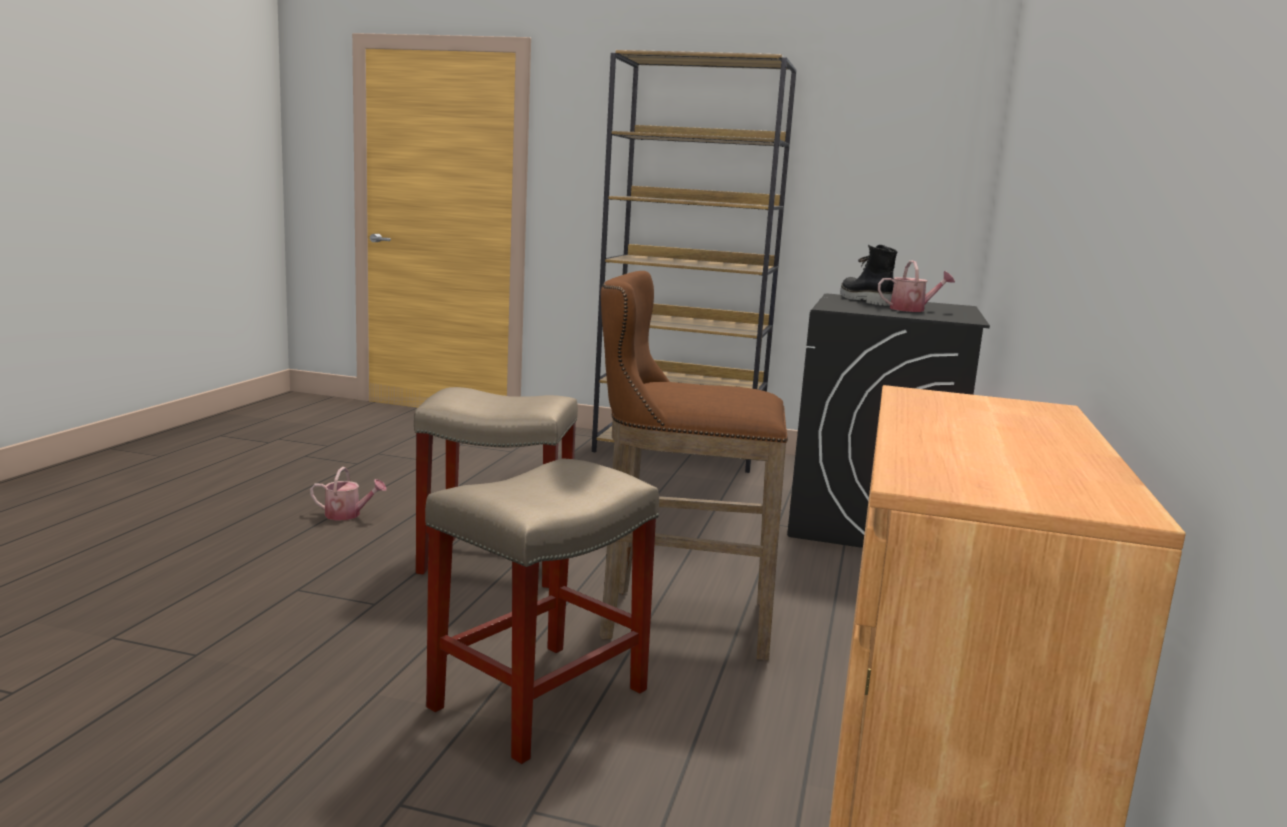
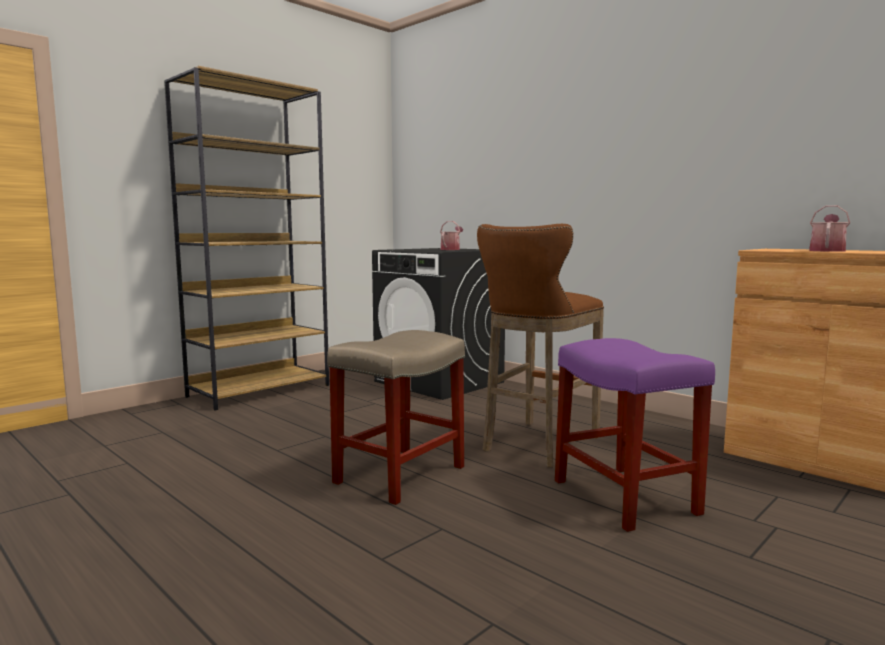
camera: 60 degrees left, 5 degrees down
watering can [310,467,386,520] -> watering can moved to [809,205,850,252]
beige stool [425,458,659,764] -> purple stool [555,338,715,532]
black boot [840,245,897,306] -> none

